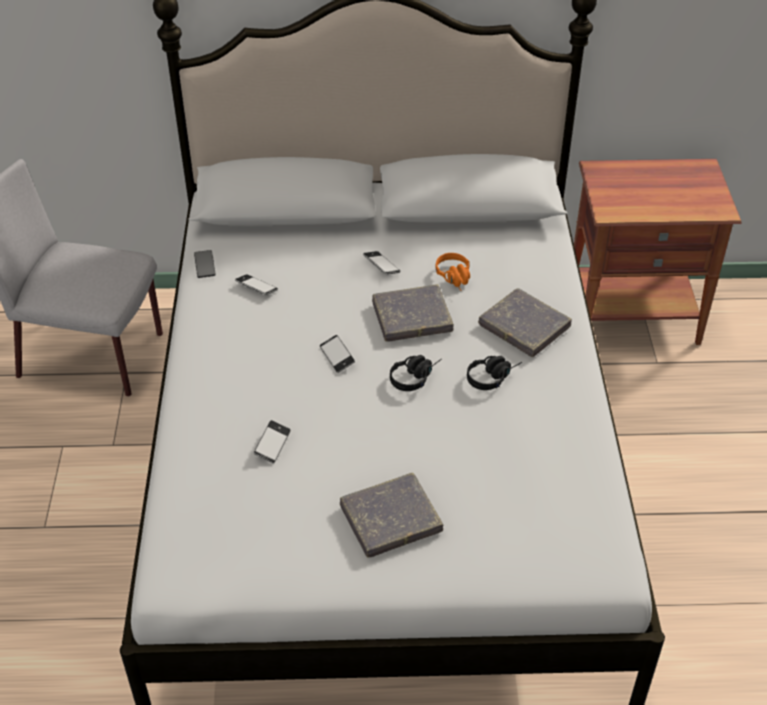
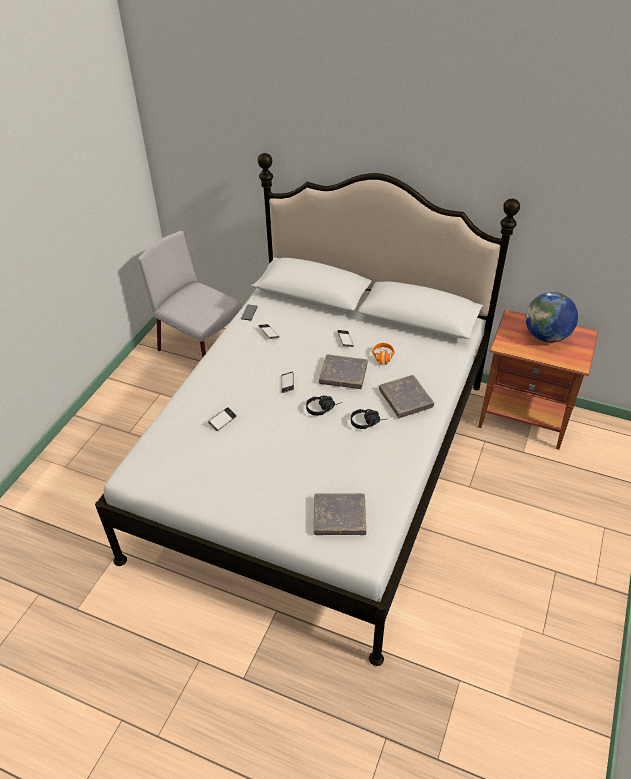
camera: 25 degrees right, 0 degrees up
grey book [340,473,443,558] -> grey book moved to [314,493,366,535]
none -> globe [525,292,578,342]

